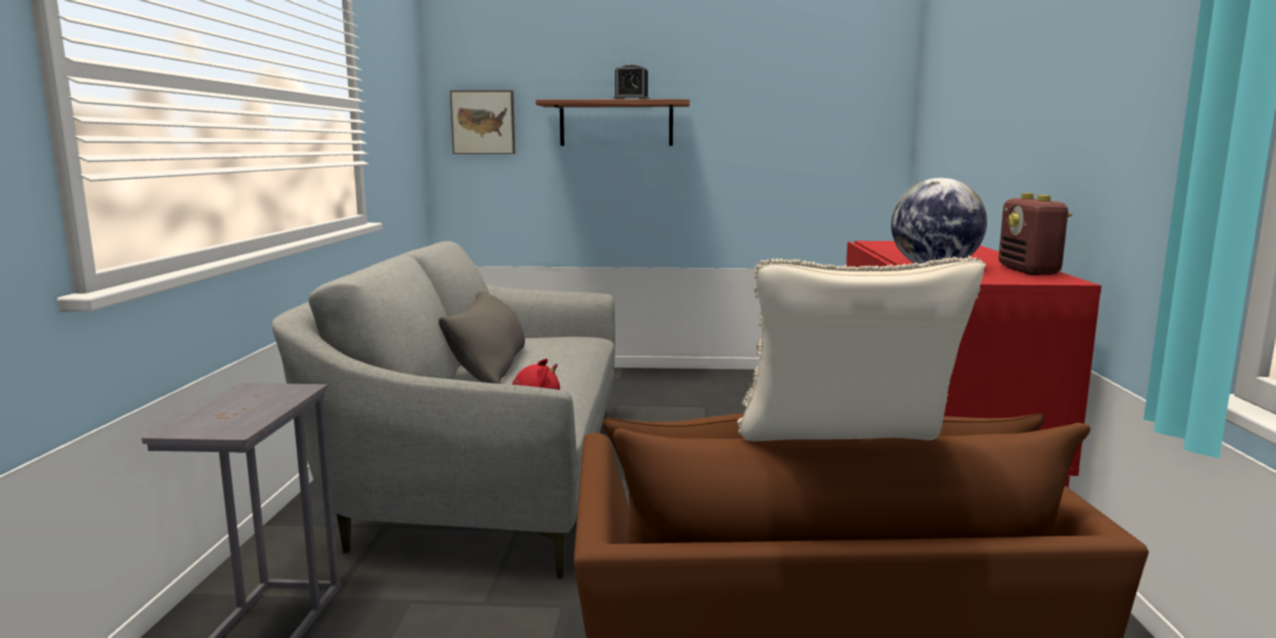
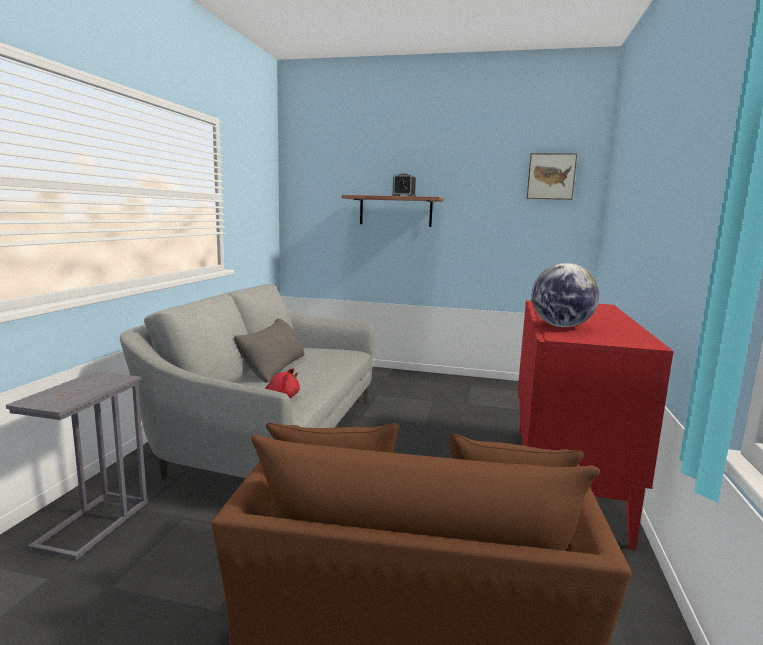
camera: 10 degrees right, 0 degrees up
picture [450,90,515,154] -> picture moved to [527,153,577,200]
beige pillow [737,256,987,441] -> none
radio [999,193,1072,275] -> none

